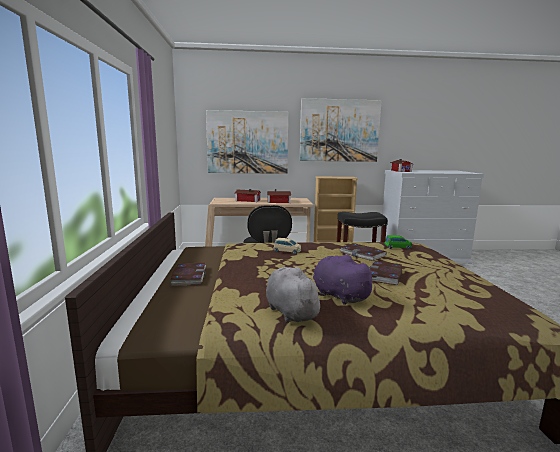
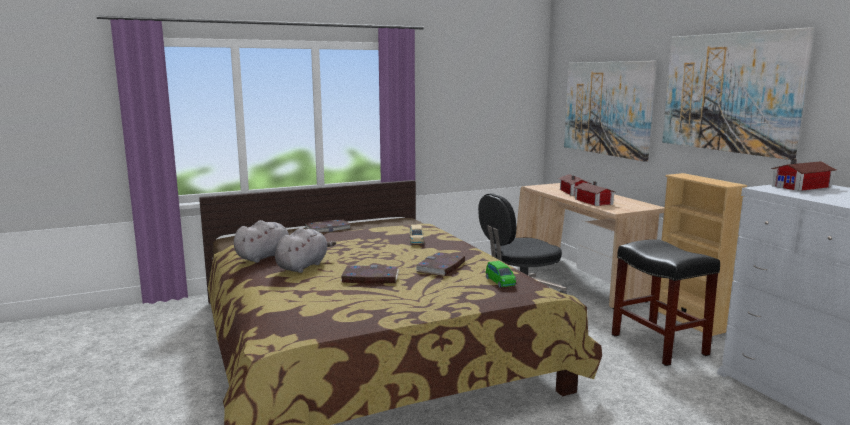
camera: 70 degrees right, 0 degrees up
purple plush toy [313,255,377,305] -> grey plush toy [275,228,336,273]

